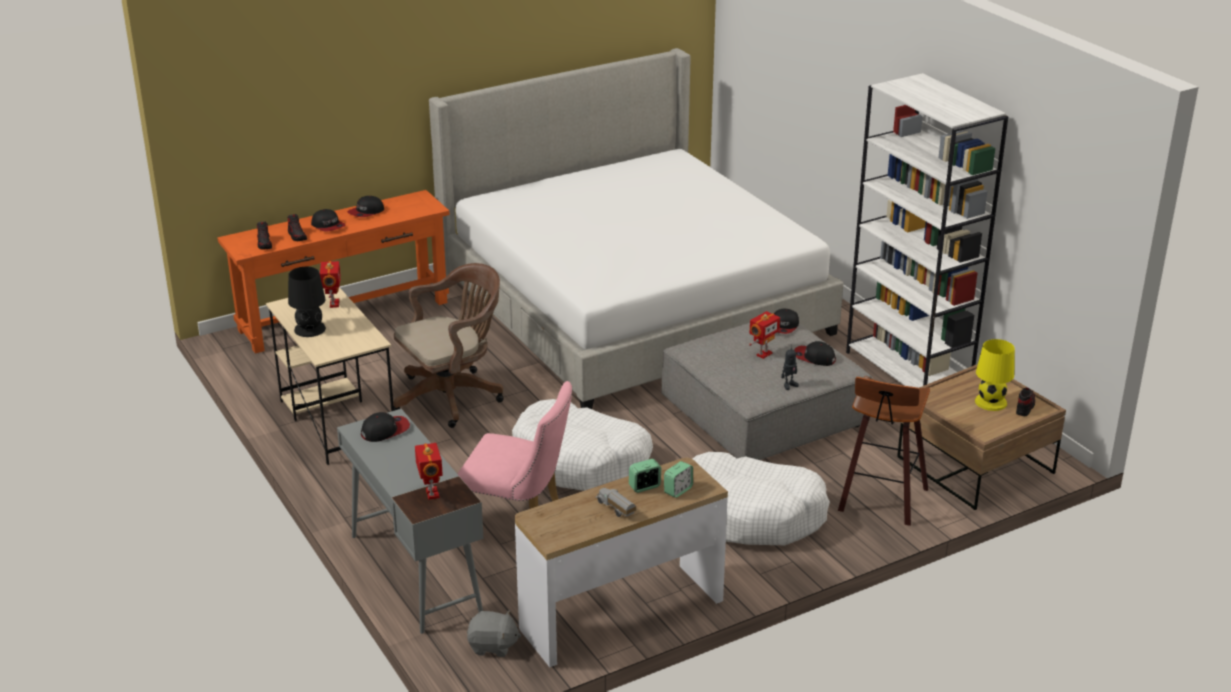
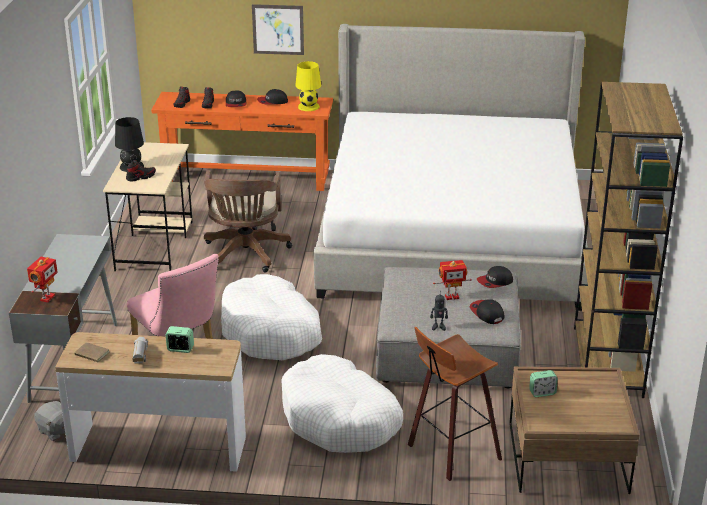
camera: 35 degrees right, 0 degrees up
toy robot [320,261,341,308] -> none
cap [361,412,410,442] -> none
brown office chair [394,263,503,428] -> brown office chair turned 90 degrees clockwise [204,170,292,272]
alarm clock [664,461,693,498] -> alarm clock moved to [529,370,558,397]
white bookcase [846,73,1008,388] -> brown bookcase [574,82,683,398]
yellow table lamp [975,339,1015,411] -> yellow table lamp moved to [295,61,321,111]
shoe [1016,387,1035,416] -> shoe moved to [126,160,156,181]
none -> brown book [74,342,110,364]
none -> picture [252,4,304,55]

